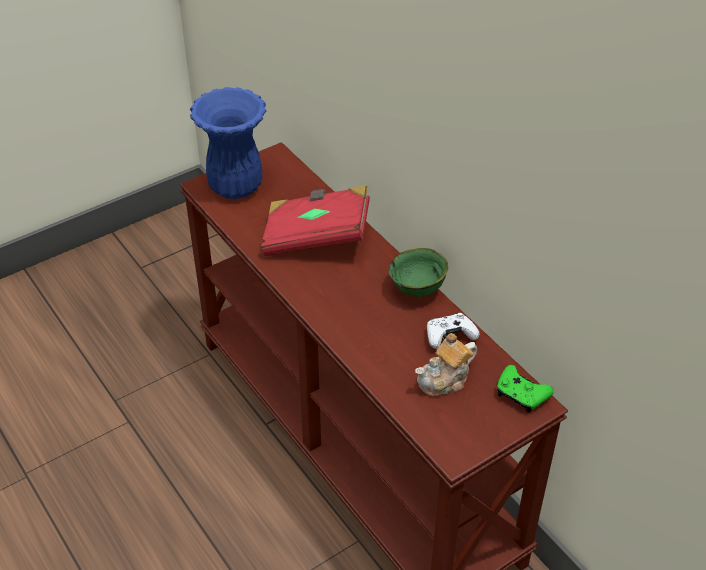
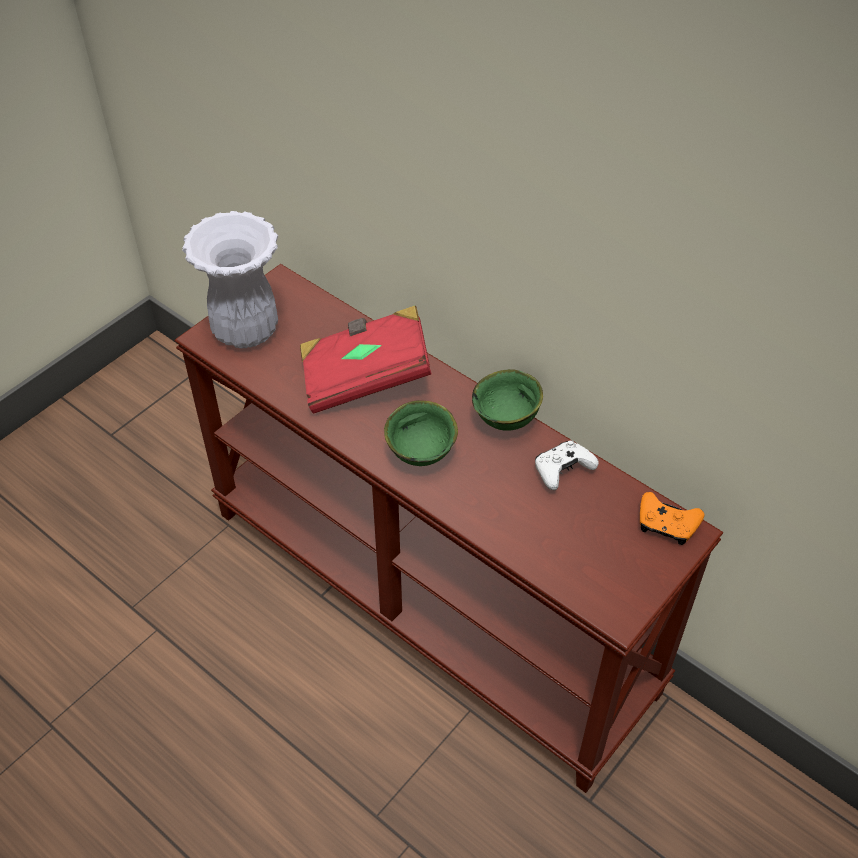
camera: 15 degrees left, 5 degrees up
blue vase [190,87,267,199] -> white vase [182,211,278,349]
teapot [415,333,477,396] -> none
green game controller [497,365,554,413] -> orange game controller [640,492,705,545]
none -> green bowl [384,400,458,466]

